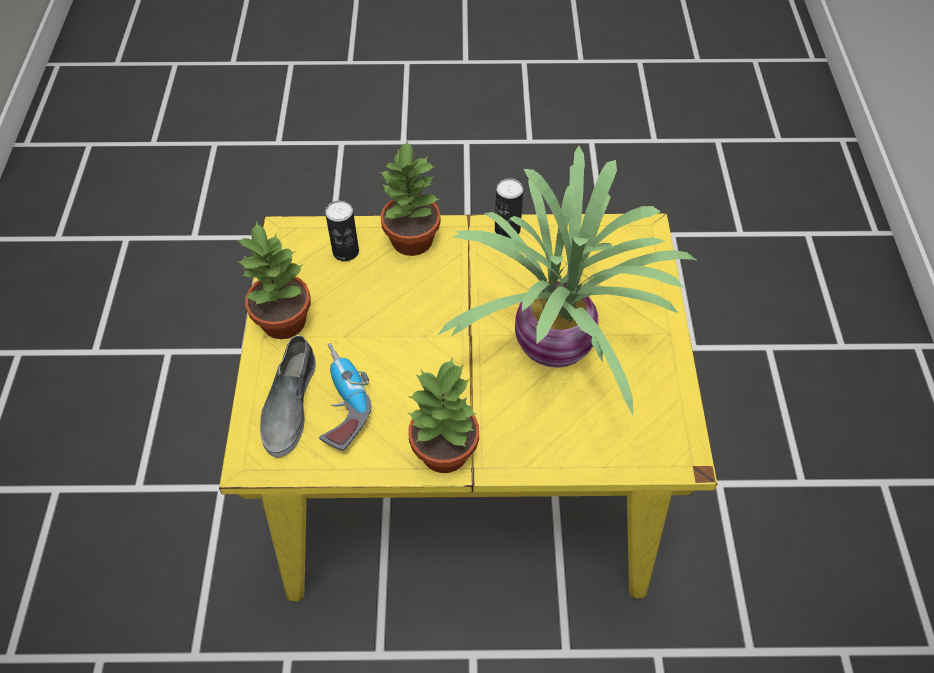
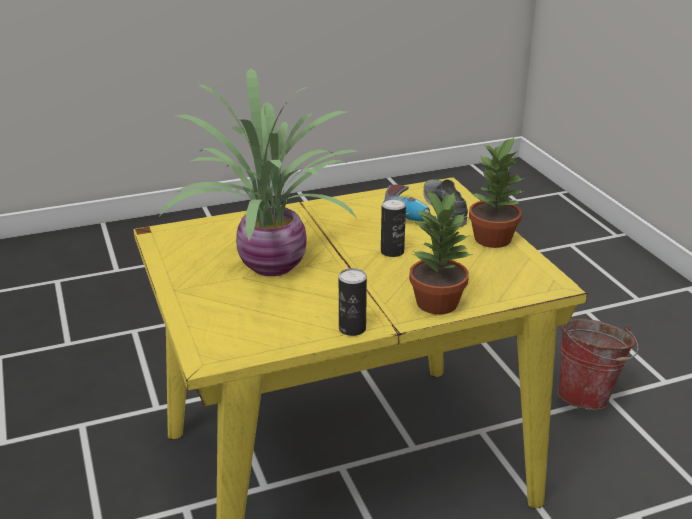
camera: 160 degrees right, 25 degrees down
can [325,200,359,261] -> can moved to [381,198,406,257]
potted plant [407,357,479,473] -> none
none -> bucket [557,319,638,410]

